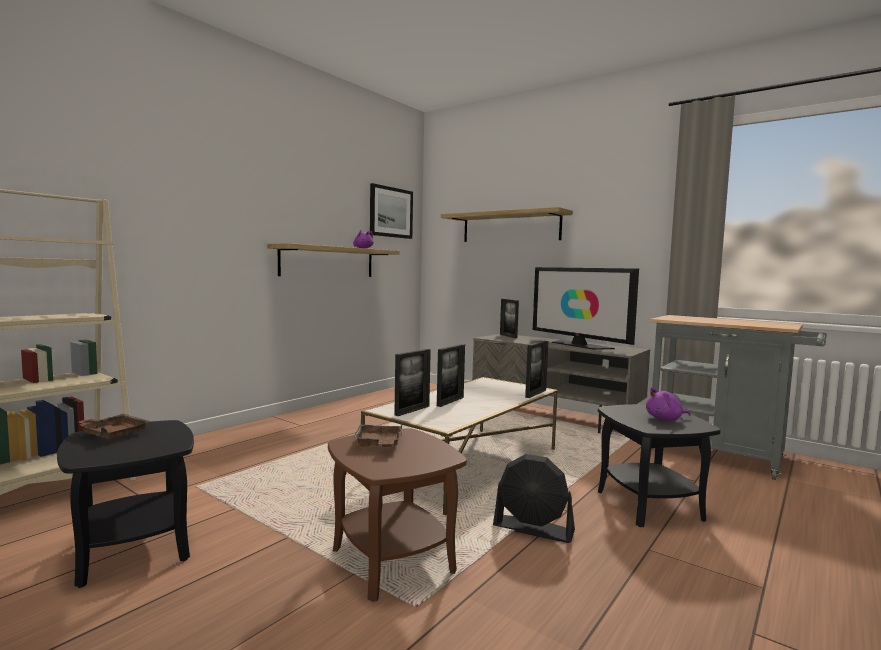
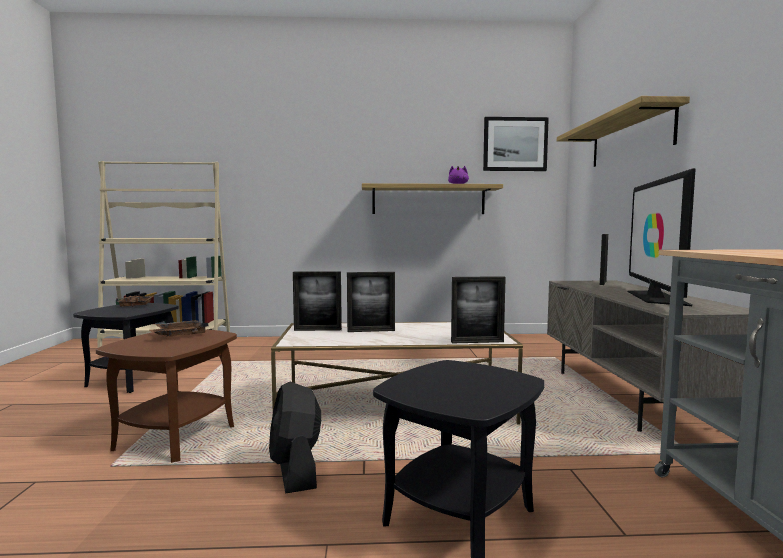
camera: 50 degrees right, 0 degrees up
purple plush toy [646,387,691,420] -> none

